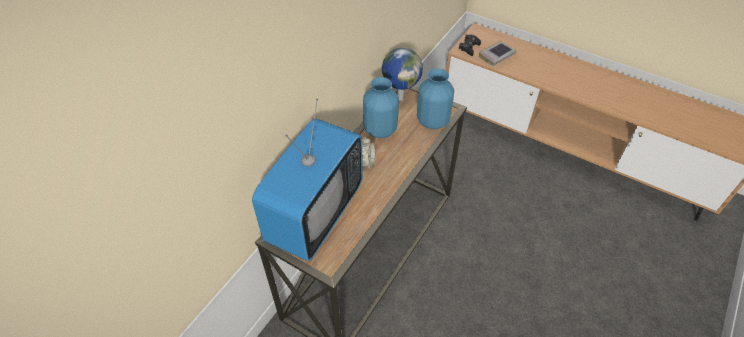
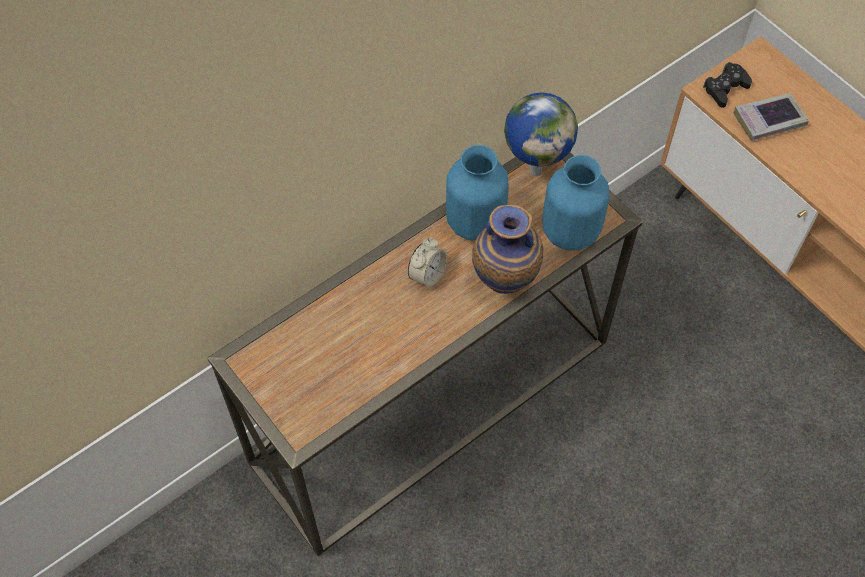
camera: 20 degrees right, 10 degrees up
television [252,99,363,261] -> none
none -> vase [472,205,543,294]

